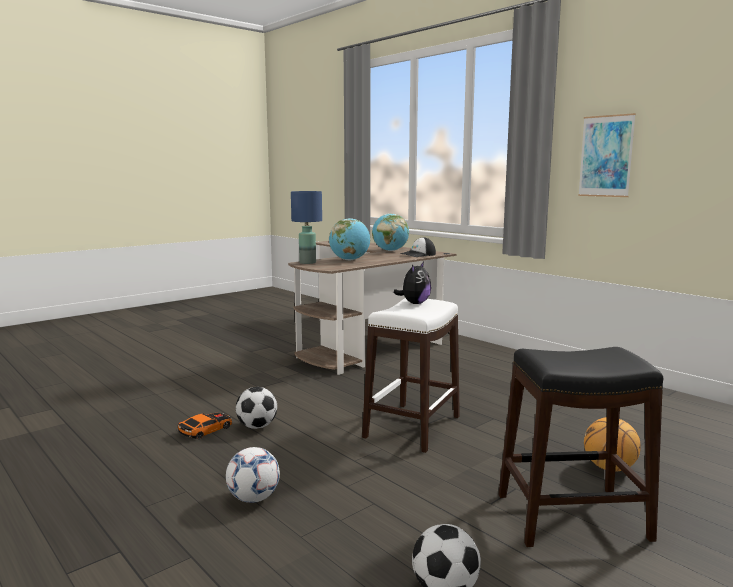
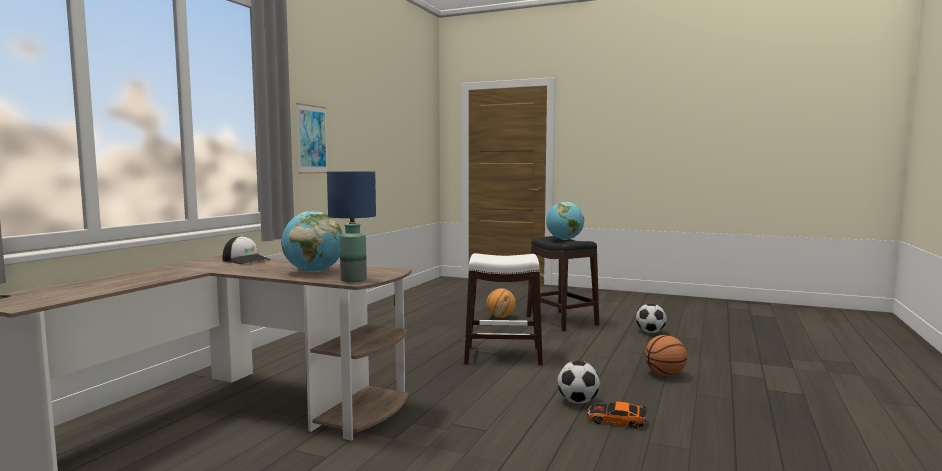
camera: 115 degrees left, 5 degrees down
football [226,447,280,503] -> basketball [644,335,687,376]
globe [372,214,409,251] -> globe moved to [546,202,584,240]
plush toy [393,262,431,304] -> none

